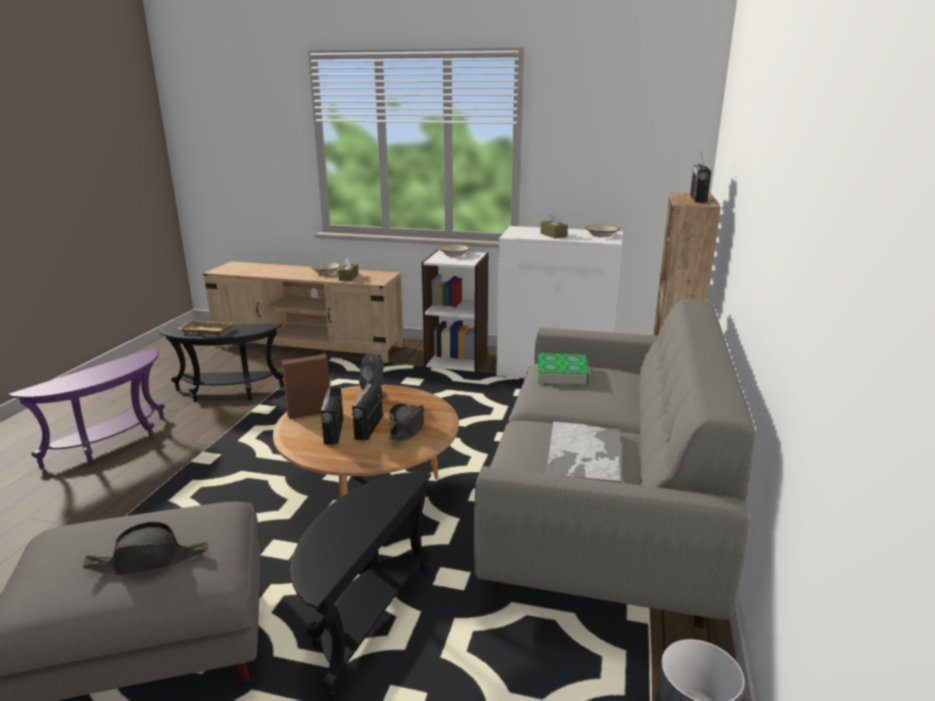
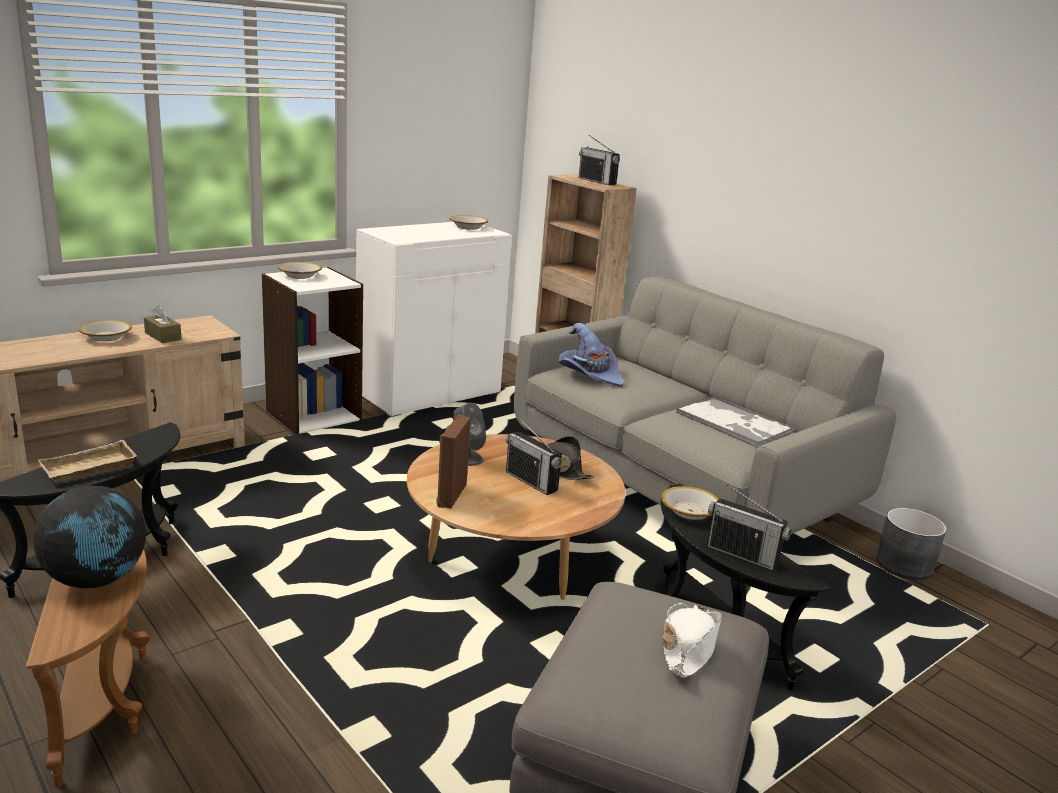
camera: 55 degrees left, 0 degrees up
purple side table [8,348,165,469] -> brown side table [26,549,150,788]
black hat [82,522,208,576] -> white hat [663,603,722,678]
radio [321,375,343,445] -> radio moved to [707,484,791,571]
book [538,353,589,386] -> purple hat [558,323,624,387]
brown tissue box [540,212,568,238] -> none
none -> globe [33,486,146,588]
none -> bowl [661,486,719,520]

